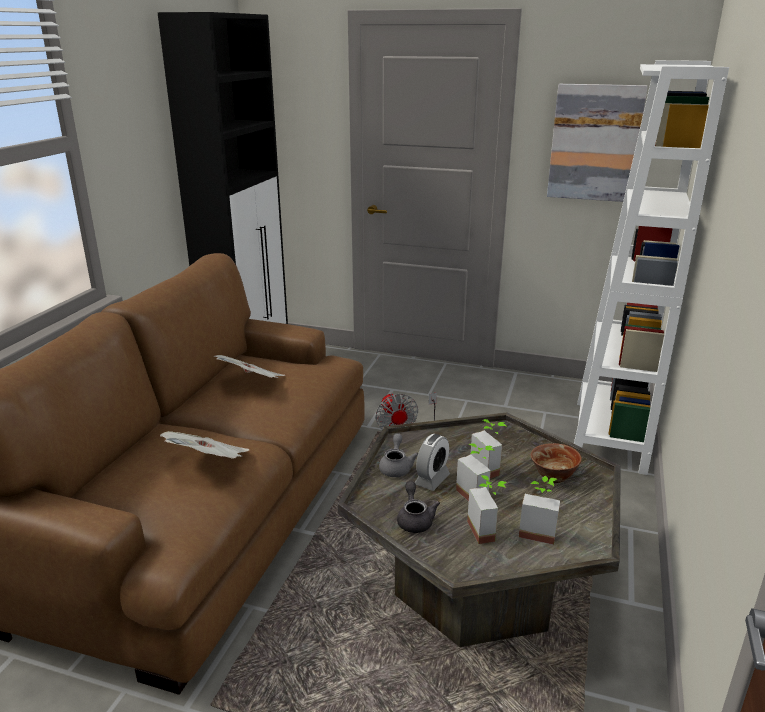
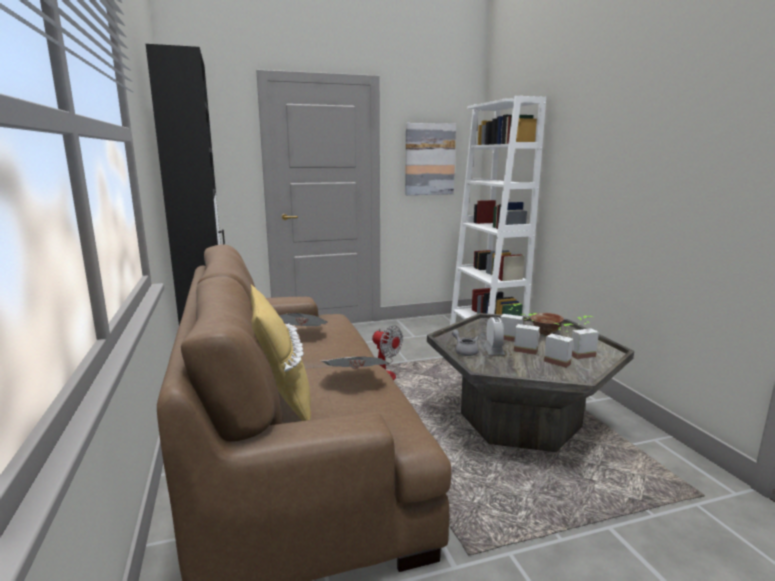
camera: 35 degrees left, 10 degrees down
grey teapot [397,481,440,533] -> none
none -> yellow pillow [250,284,311,421]

